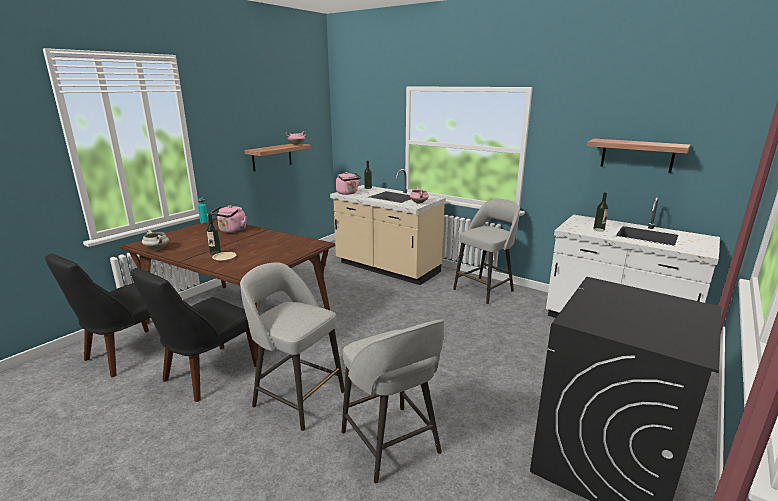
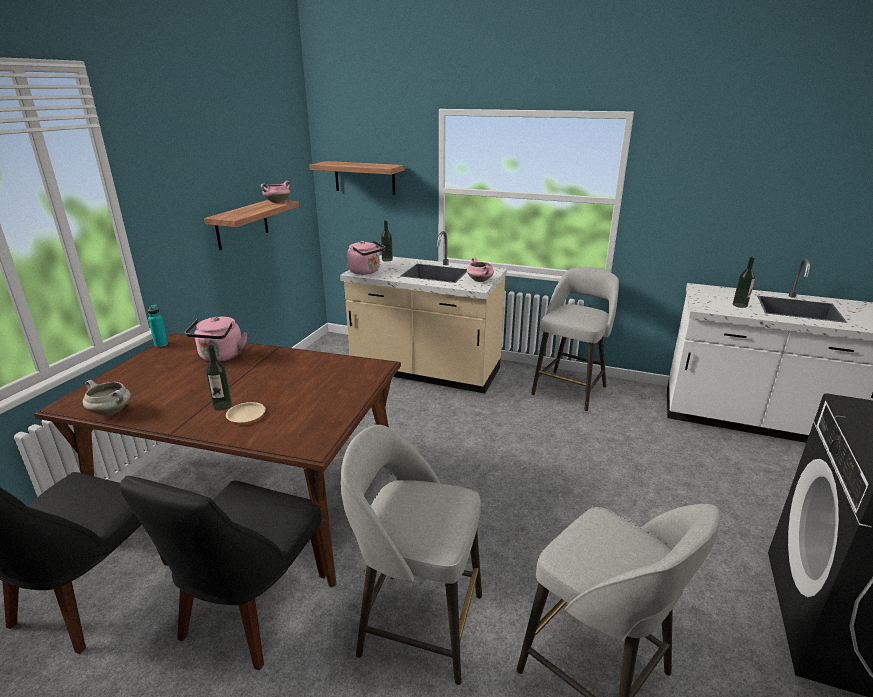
camera: 15 degrees left, 5 degrees up
shelf [587,139,690,173] -> shelf moved to [309,161,405,195]

